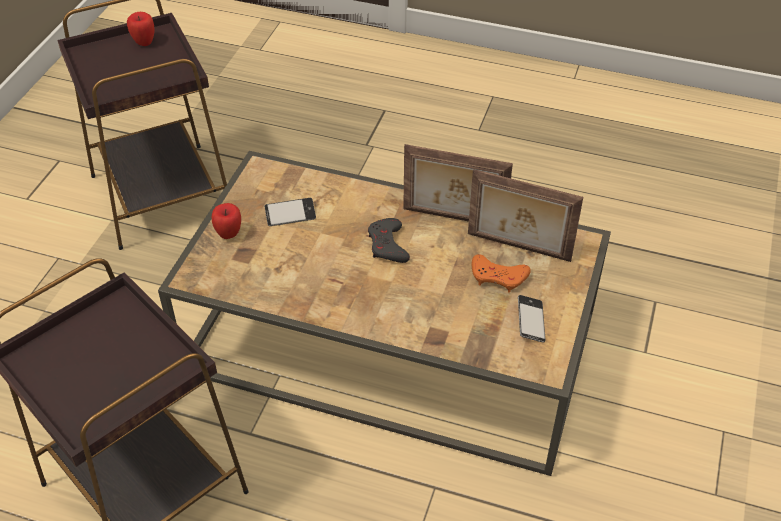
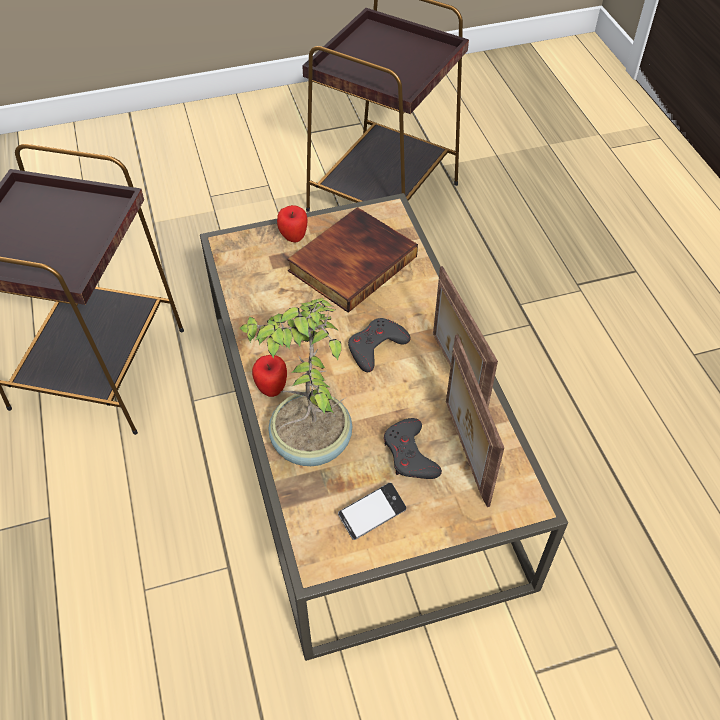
camera: 55 degrees right, 5 degrees up
apple [127,12,154,46] -> apple moved to [252,355,287,397]
phone [264,198,316,226] -> book [287,207,418,313]
orange game controller [472,254,531,293] -> grey game controller [384,418,442,479]
none -> potted plant [240,298,352,466]

